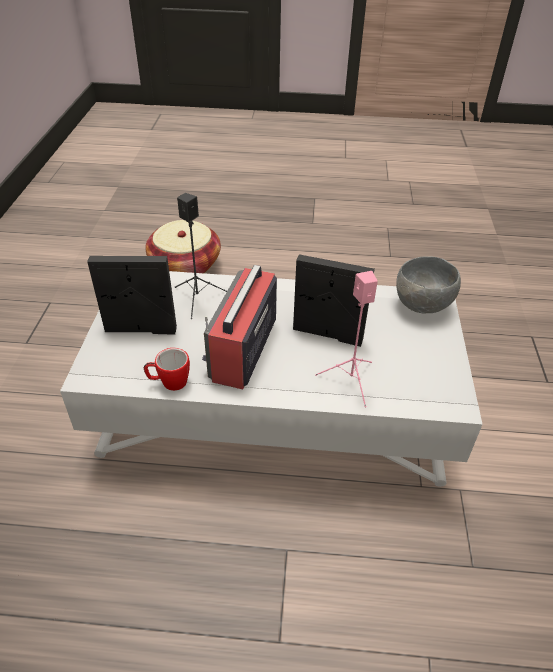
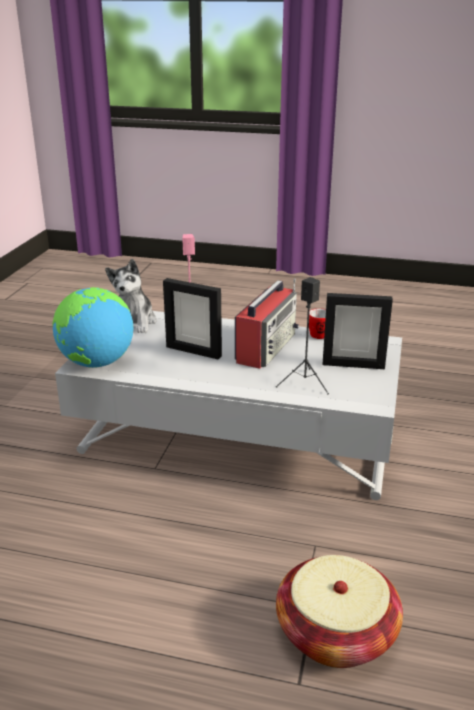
camera: 170 degrees left, 15 degrees down
grey bowl [396,256,461,313] -> globe [52,287,133,368]
none -> plush toy [105,259,156,333]

